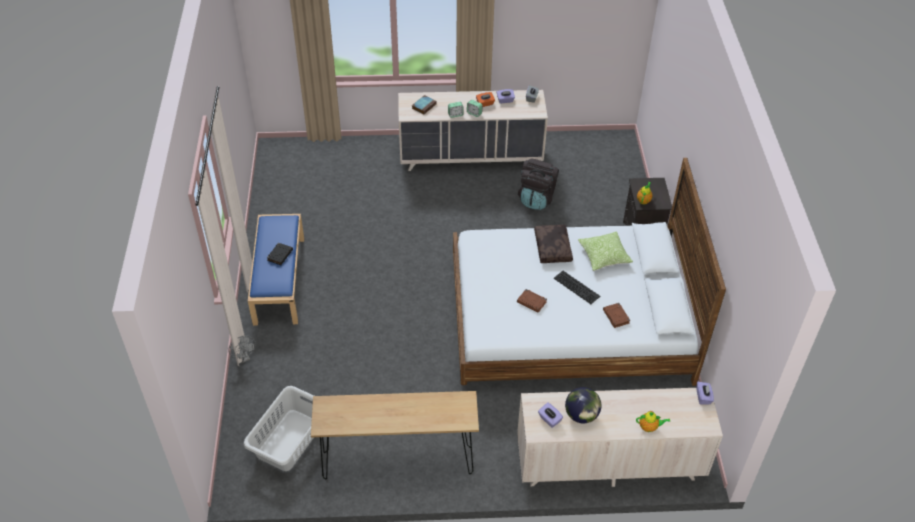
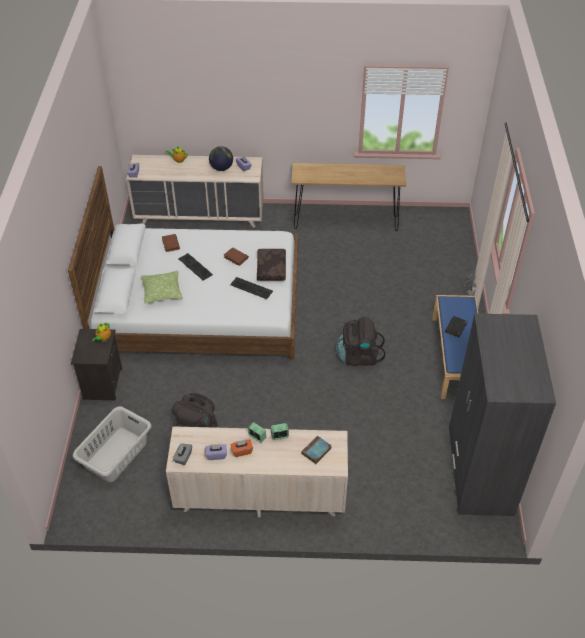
camera: 175 degrees left, 0 degrees up
grey laundry basket [243,386,314,471] -> grey laundry basket moved to [72,406,151,482]
brown pillow [534,225,573,263] -> brown pillow moved to [257,249,286,281]
none -> keyboard [230,277,273,299]
none -> black backpack [336,317,385,366]
none -> grey wardrobe [449,314,556,516]

